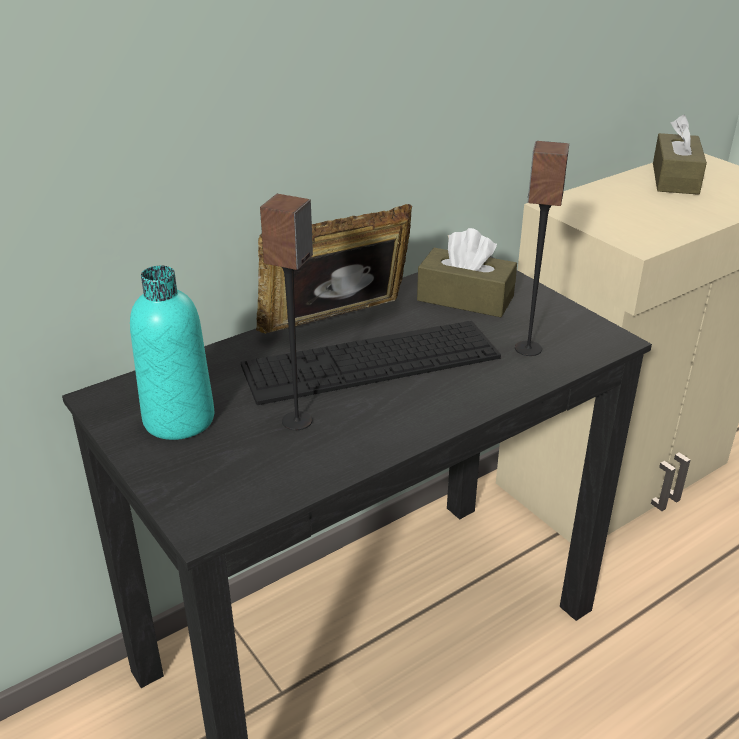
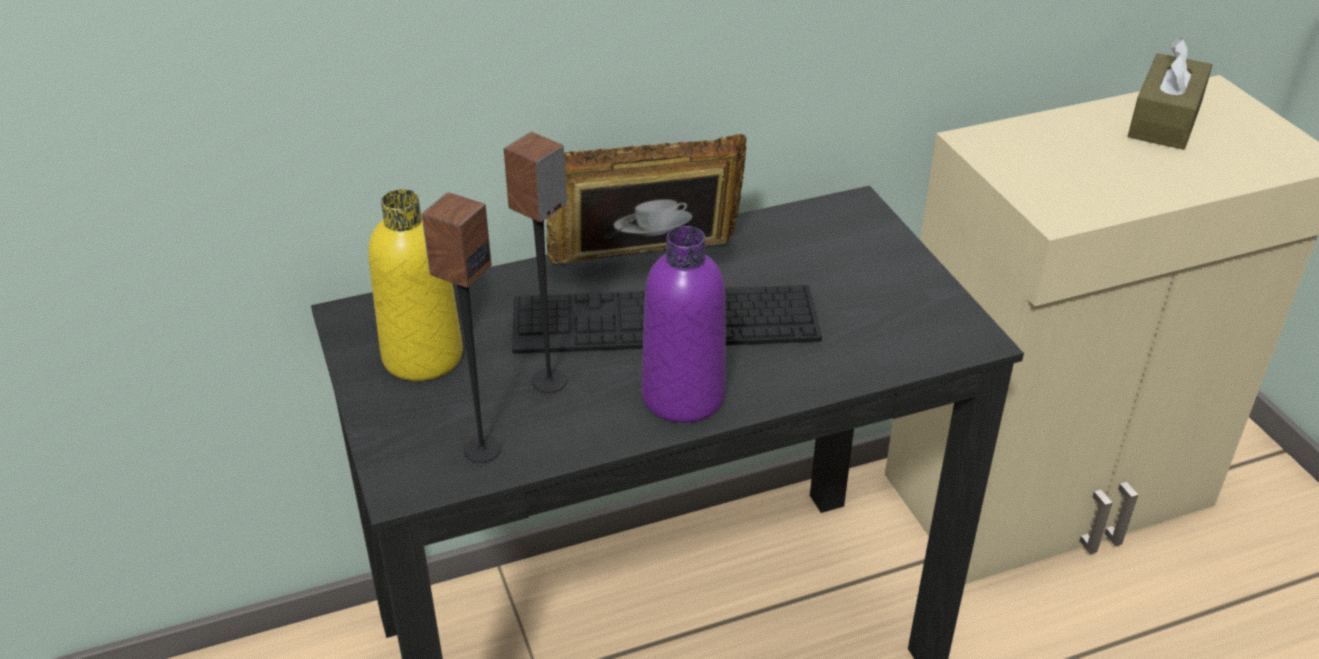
camera: 15 degrees right, 5 degrees up
turquoise bottle [130,266,214,440] -> yellow bottle [368,189,463,381]
brown tissue box [417,228,517,317] -> none
speaker [515,141,569,356] -> speaker moved to [421,192,501,463]
none -> purple bottle [642,226,726,423]

